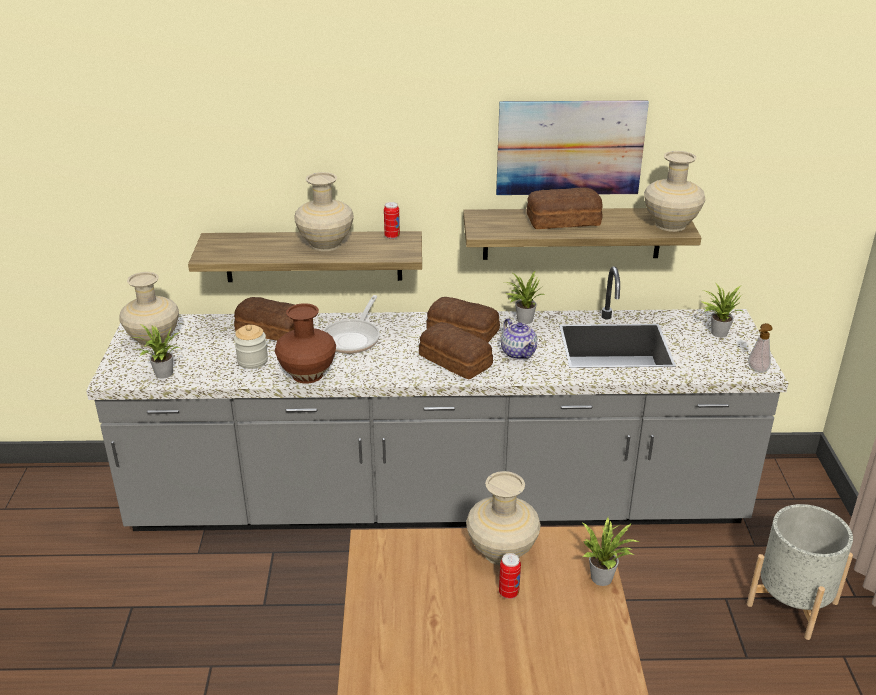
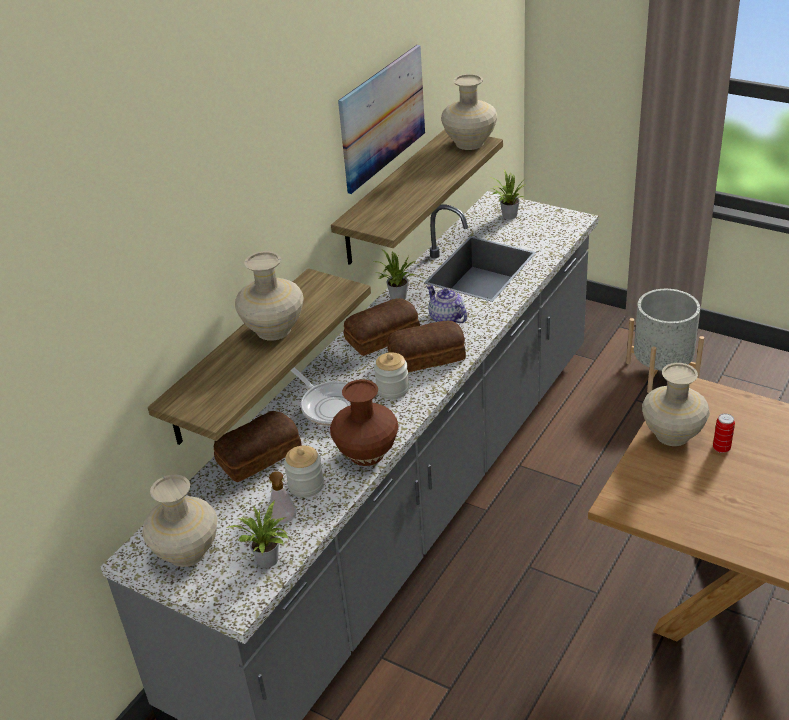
camera: 55 degrees left, 5 degrees up
can [384,202,400,239] -> none
teapot [501,318,537,360] -> teapot turned 135 degrees counterclockwise [426,284,467,323]
bread [527,188,603,229] -> none
potted plant [583,517,639,586] -> none
soap dispenser [748,323,773,373] -> soap dispenser moved to [269,471,297,524]
none -> jar [374,352,409,399]

